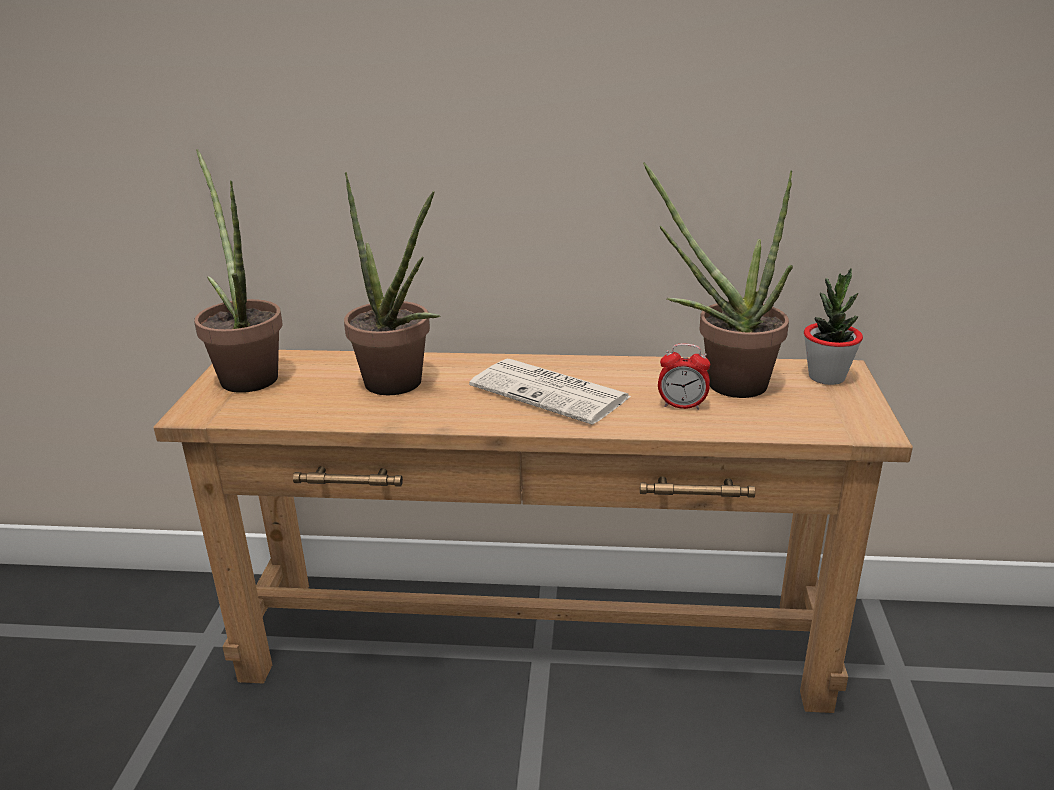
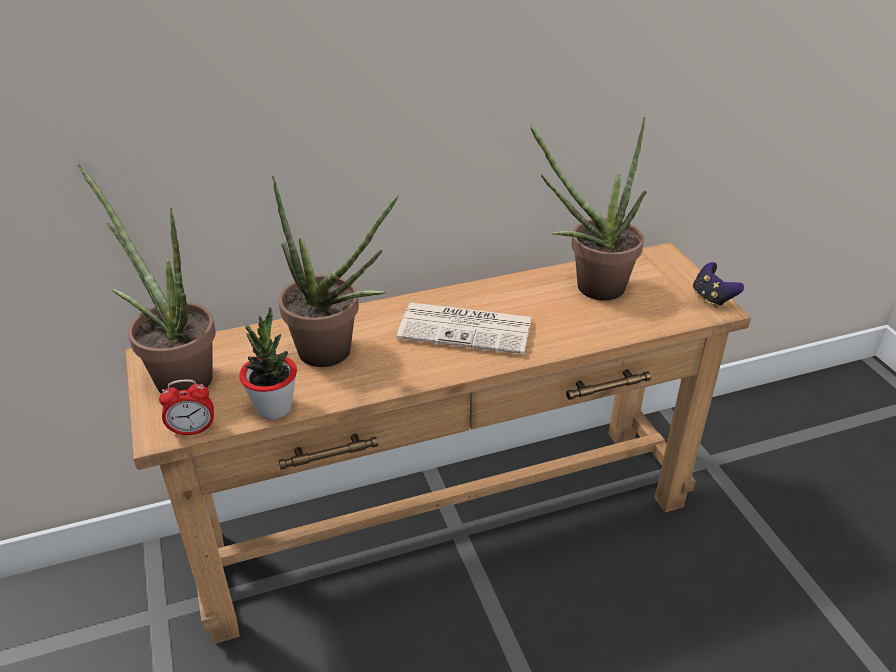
camera: 25 degrees left, 10 degrees up
alarm clock [658,344,710,410] -> alarm clock moved to [159,379,214,437]
potted plant [804,268,863,385] -> potted plant moved to [239,307,297,419]
none -> game controller [693,262,744,308]

